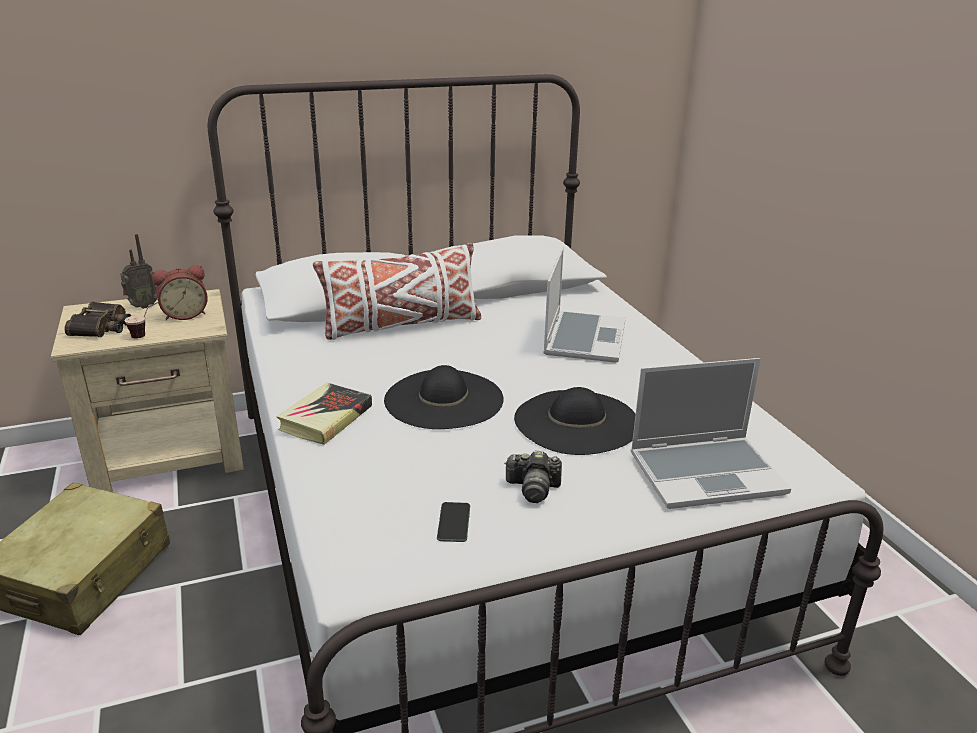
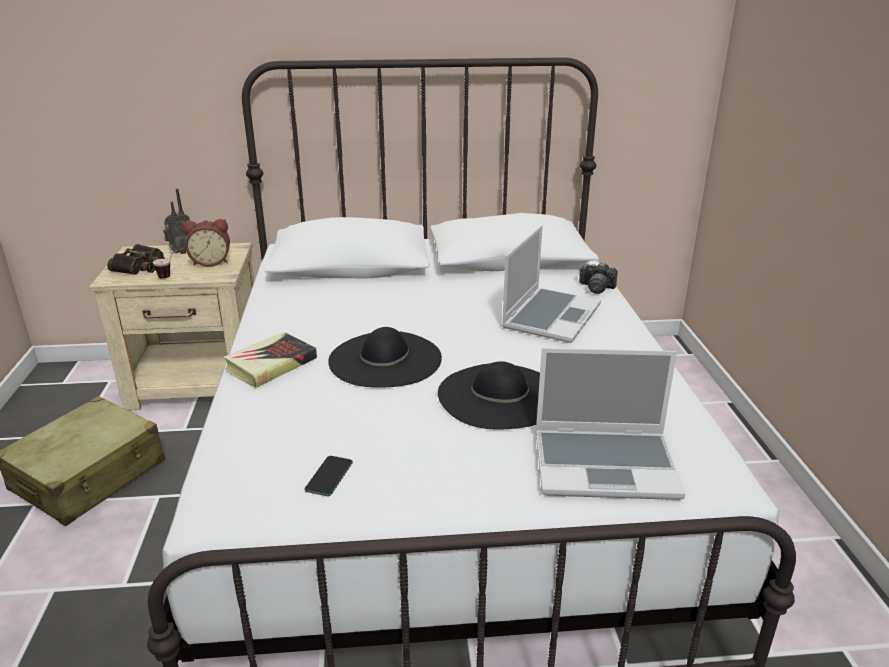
camera: 15 degrees right, 0 degrees up
white pillow [313,243,481,340] -> none
camera [504,450,562,503] -> camera moved to [579,262,618,294]

